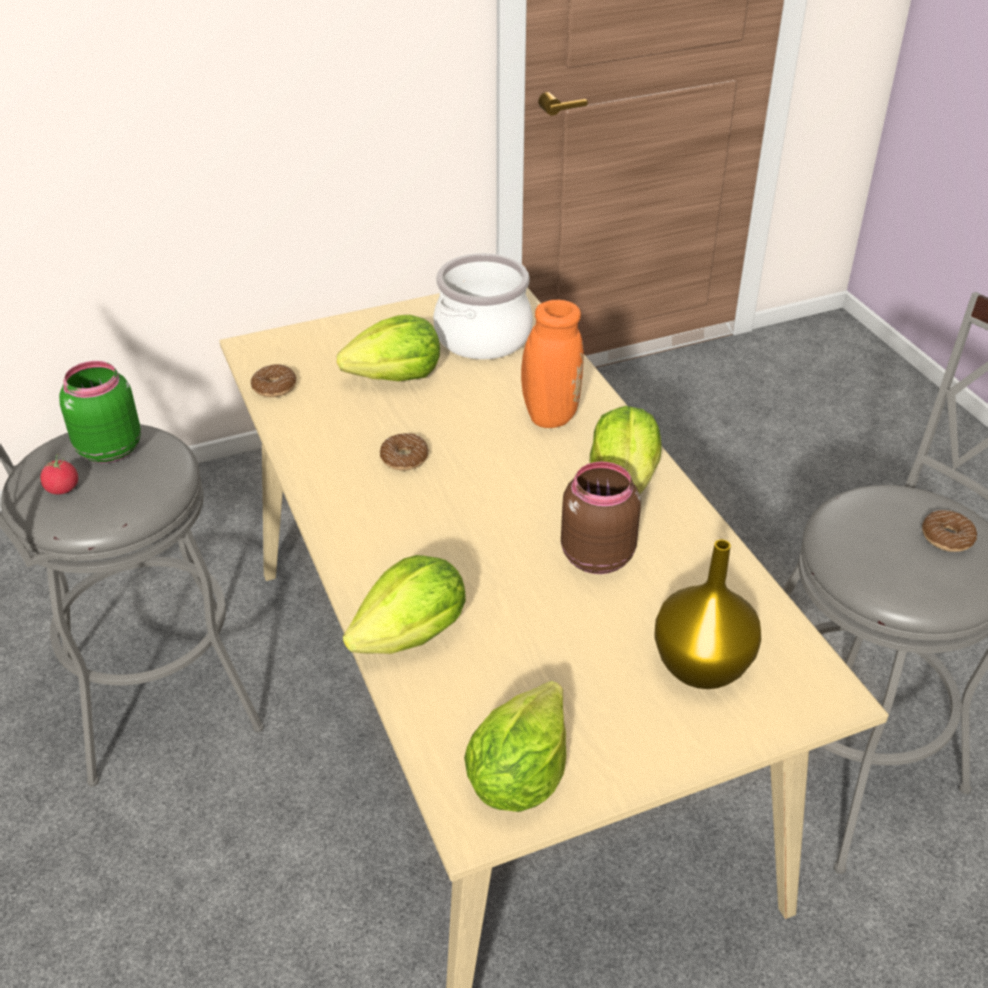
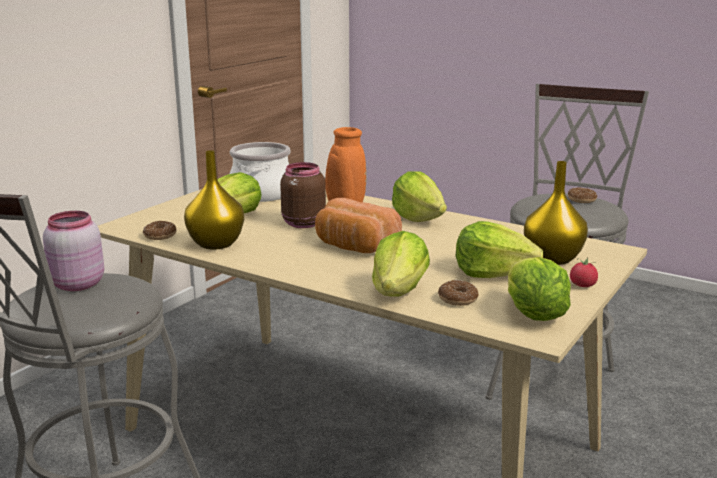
camera: 35 degrees left, 20 degrees down
tomato [40,454,78,494] -> tomato moved to [570,257,598,287]
green jar [59,361,141,463] -> pink jar [43,211,104,291]
donut [380,433,429,471] -> donut moved to [438,280,478,306]
brown jar [561,461,641,574] -> brown jar moved to [280,162,326,228]
none -> yellow vase [184,150,244,250]
none -> bread [315,198,402,253]
none -> lettuce [456,221,543,278]

